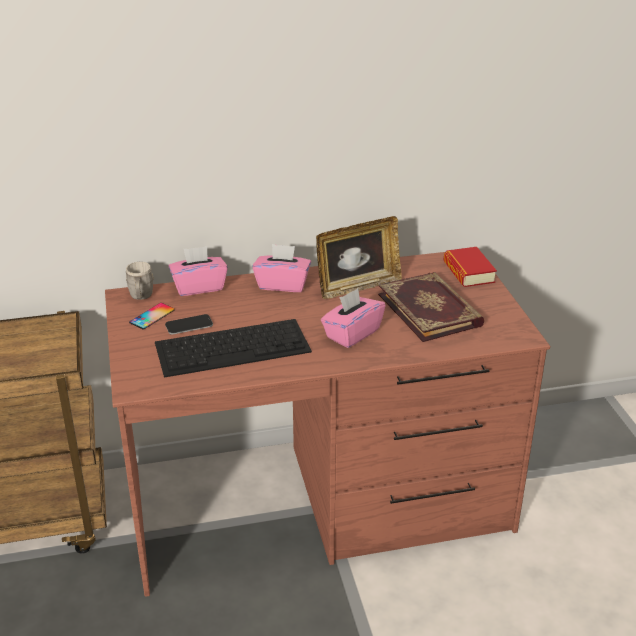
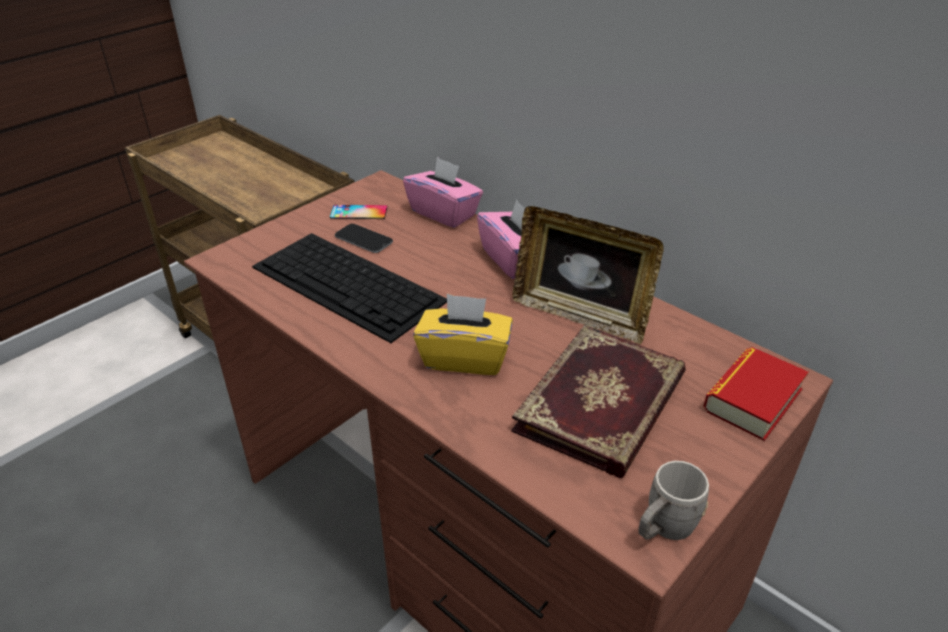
camera: 55 degrees right, 5 degrees up
grey mug [126,262,154,300] -> grey mug moved to [639,461,709,540]
pink tissue box [321,288,385,348] -> yellow tissue box [413,294,513,375]

